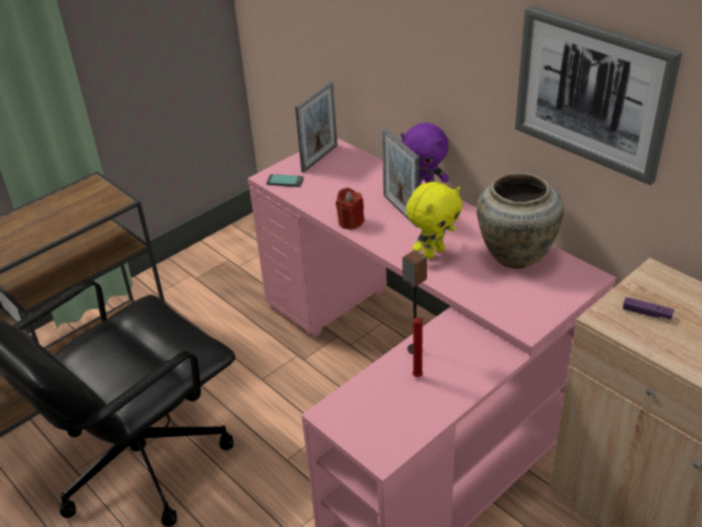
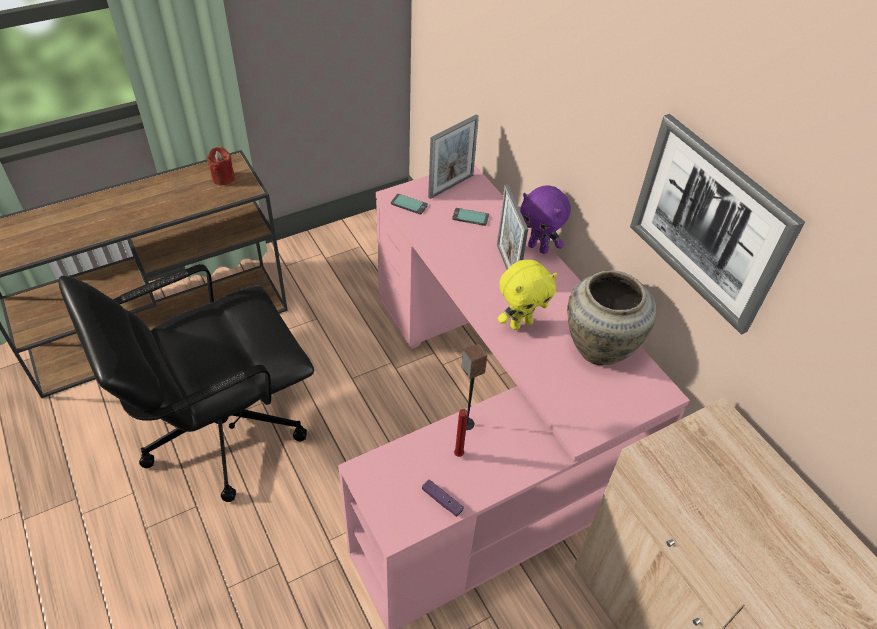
camera: 10 degrees right, 10 degrees up
red candle [336,188,365,229] -> red candle moved to [206,147,235,185]
purple game controller [623,297,674,320] -> purple game controller moved to [422,479,464,517]
none -> phone [452,208,489,226]

